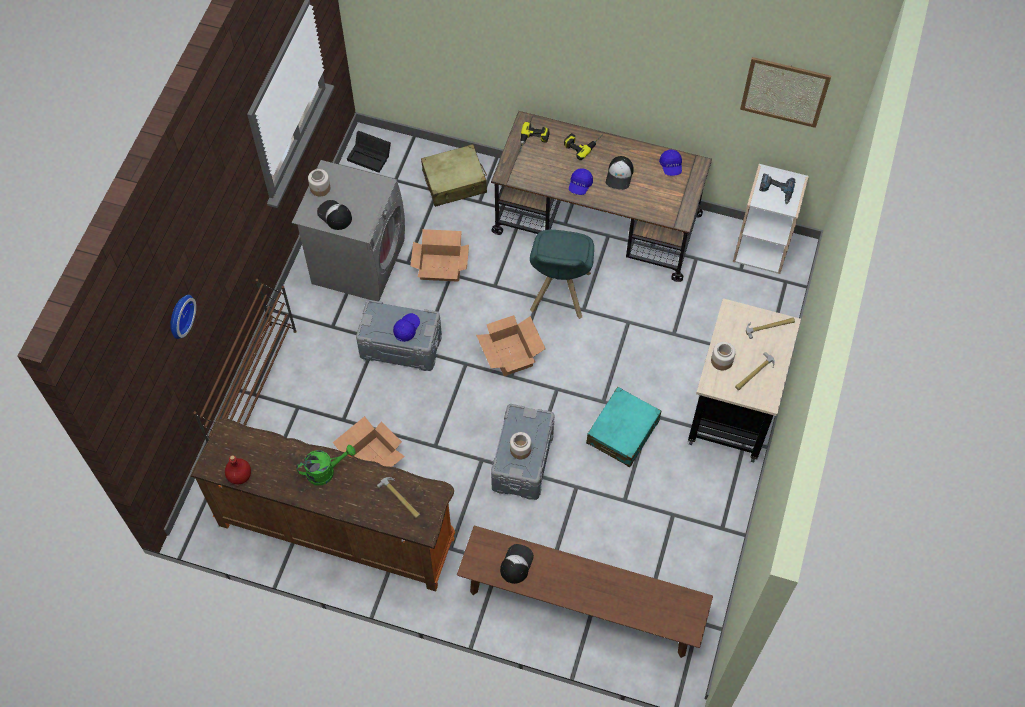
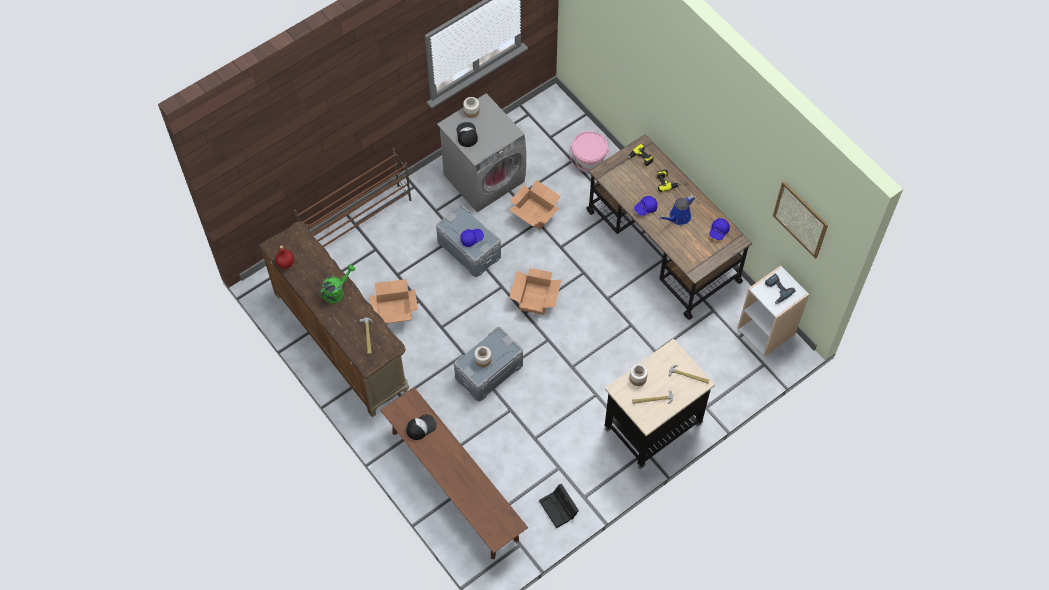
camera: 35 degrees right, 0 degrees up
wall clock [170,295,196,339] -> none
orange cabinet [190,418,455,592] -> beige cabinet [259,222,409,417]
green watering can [296,445,356,486] -> green watering can turned 60 degrees counterclockwise [319,265,355,304]
black storage box [347,131,391,173] -> black storage box moved to [539,484,579,528]
beige suitcase [421,144,487,207] -> pink bucket [570,131,609,173]
turquoise chair [530,230,594,319] -> none
turquoise suitcase [586,387,661,467] -> none
cap [606,156,634,190] -> blue watering can [659,195,695,225]

